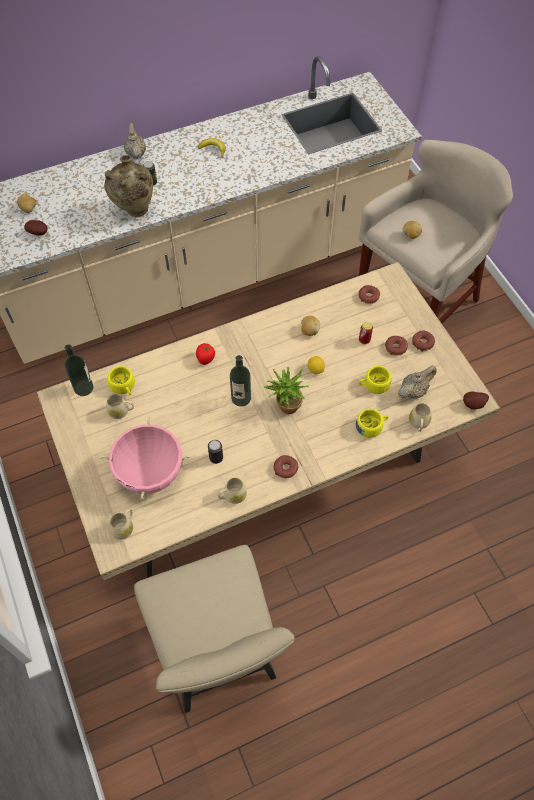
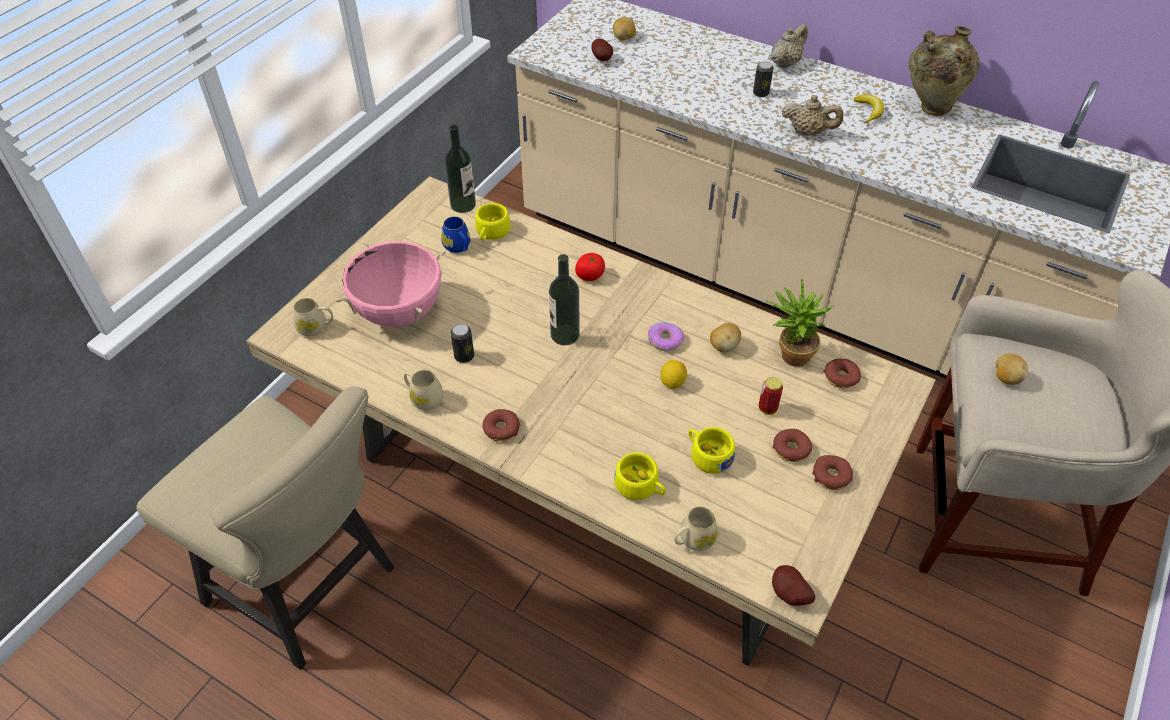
camera: 55 degrees right, 10 degrees down
beige vase [104,155,153,217] -> beige vase moved to [909,26,980,116]
beige mug [106,394,134,419] -> blue mug [441,216,470,253]
beige chair [134,545,295,713] -> beige chair turned 90 degrees counterclockwise [136,386,394,670]
potted plant [264,367,310,414] -> potted plant moved to [766,279,834,367]
beige teapot [398,366,437,399] -> beige teapot moved to [782,95,843,136]
none -> donut [648,321,685,352]

